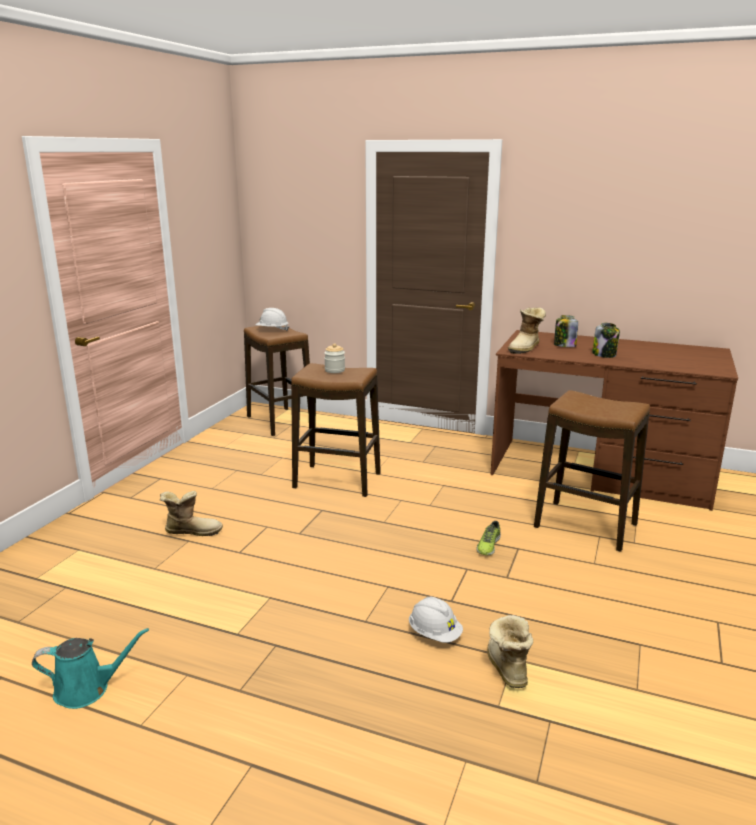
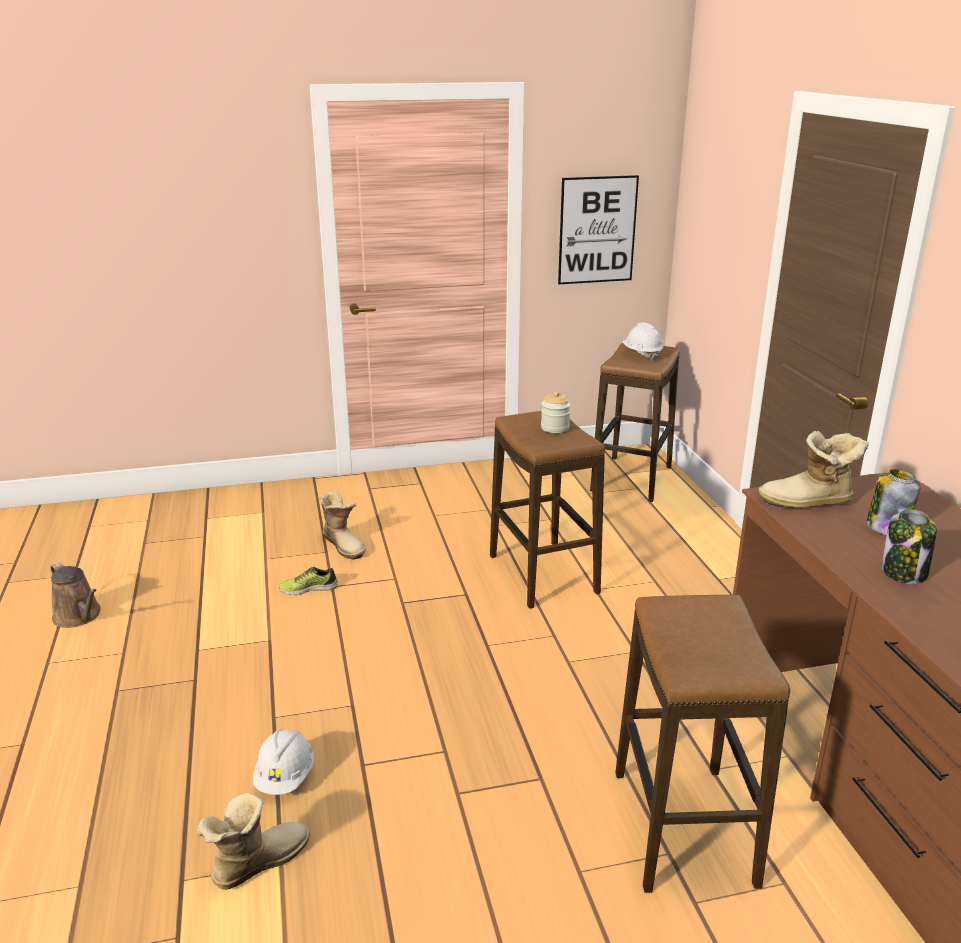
camera: 55 degrees right, 5 degrees up
turquoise watering can [32,628,149,709] -> brown watering can [50,562,101,628]
shoe [476,521,501,555] -> shoe moved to [278,567,338,595]
none -> picture [558,175,639,284]

